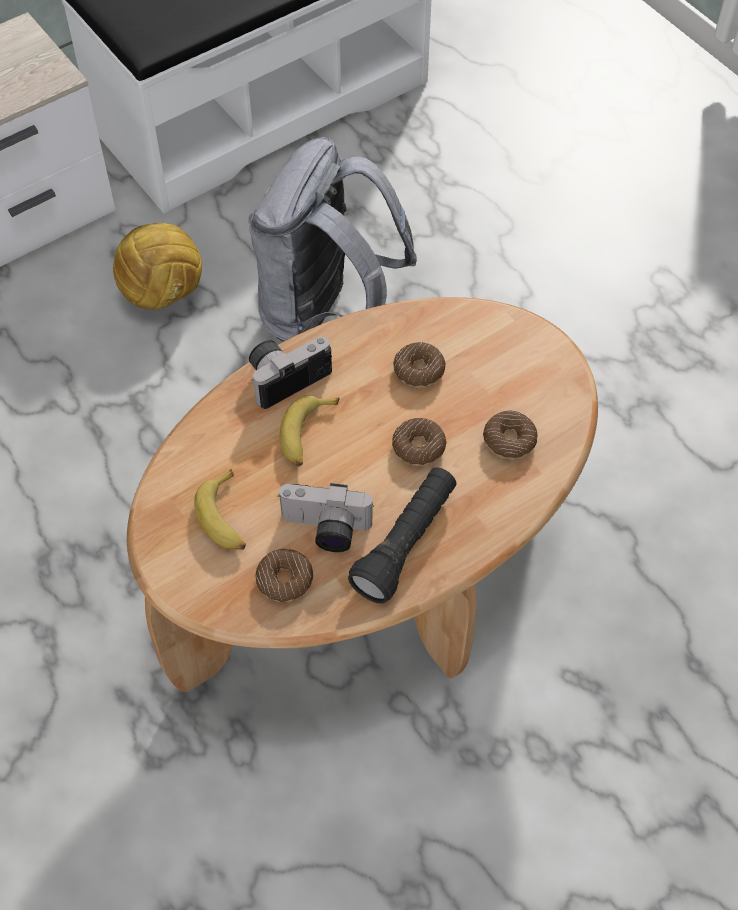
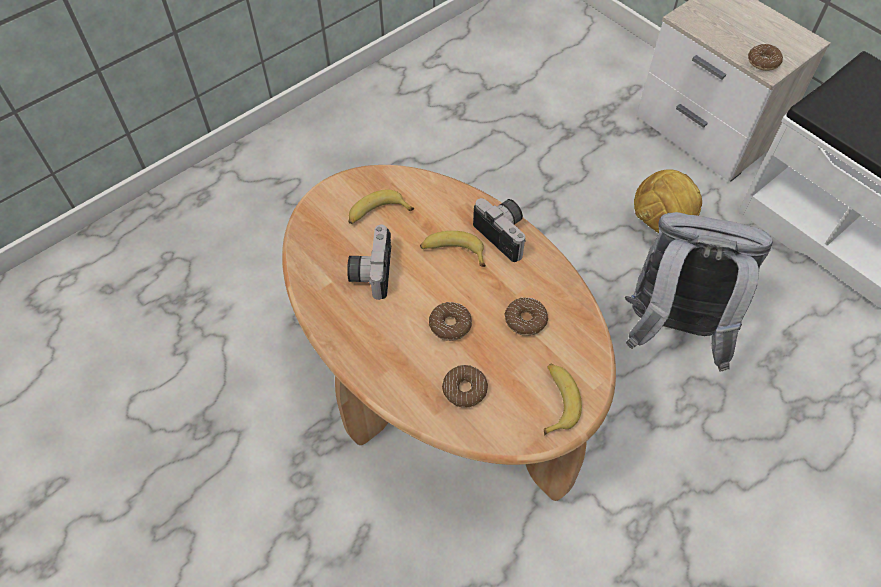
camera: 85 degrees right, 0 degrees up
donut [256,549,313,602] -> donut moved to [748,44,783,71]
black flashlight [348,467,457,603] -> none
none -> banana [544,364,582,435]

